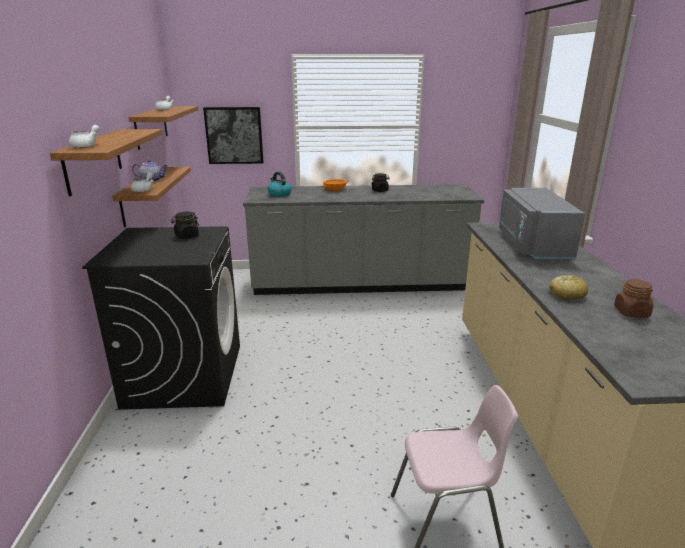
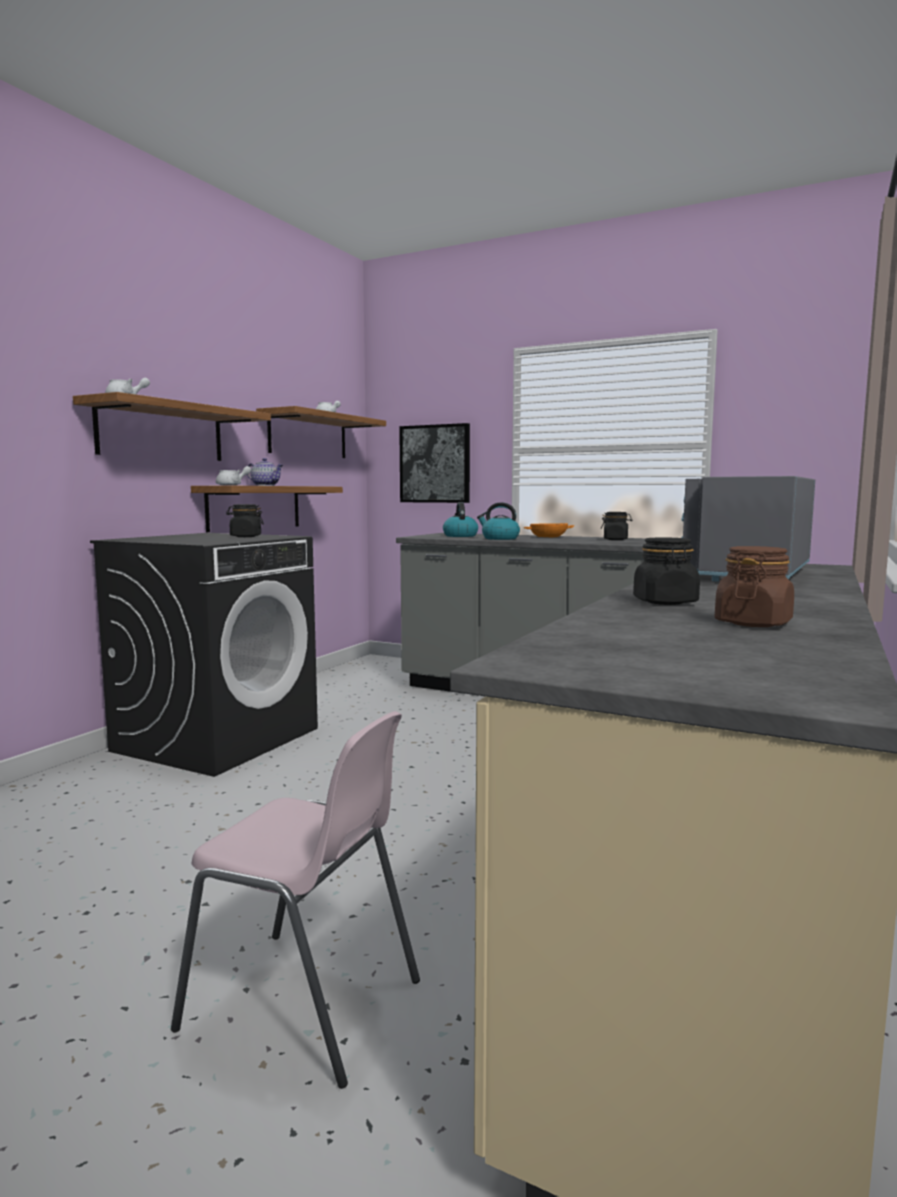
camera: 30 degrees right, 15 degrees down
bread [549,275,588,300] -> black jar [633,537,700,605]
none -> kettle [477,502,520,540]

